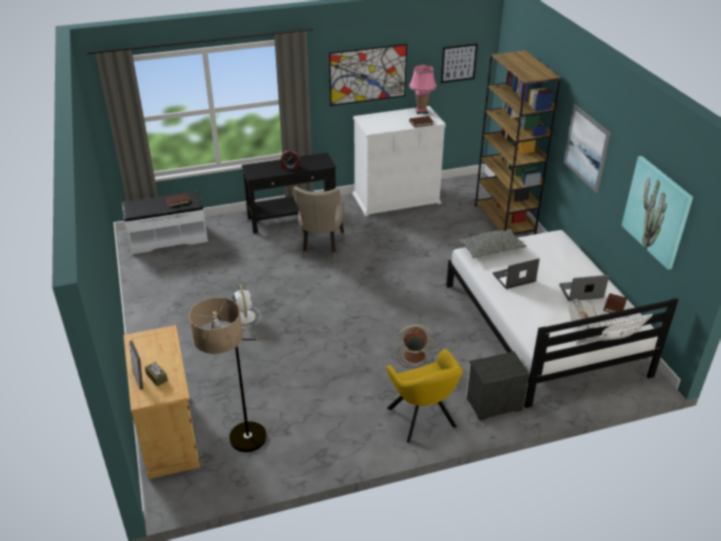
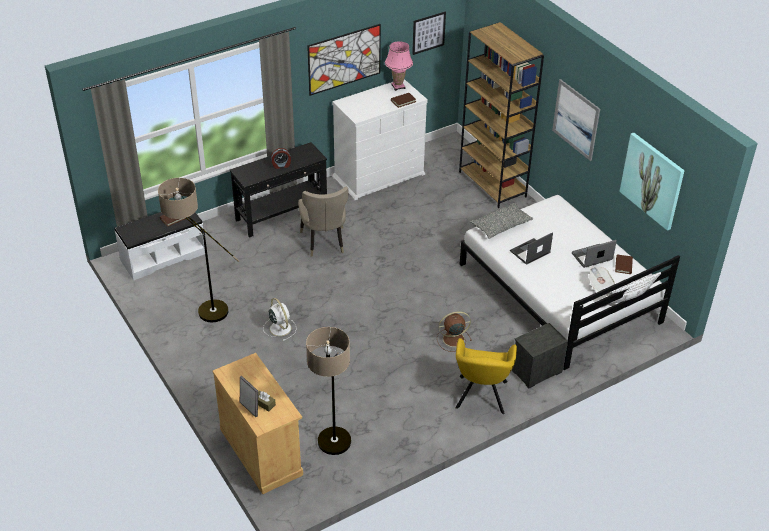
camera: 15 degrees left, 5 degrees up
yellow armchair [387,349,463,443] -> yellow armchair turned 45 degrees clockwise [455,338,517,414]
none -> floor lamp [158,178,239,323]

